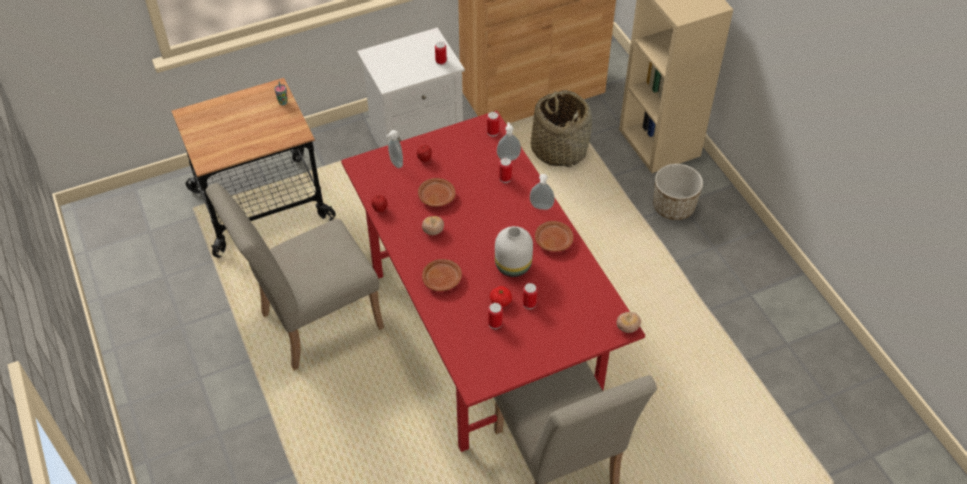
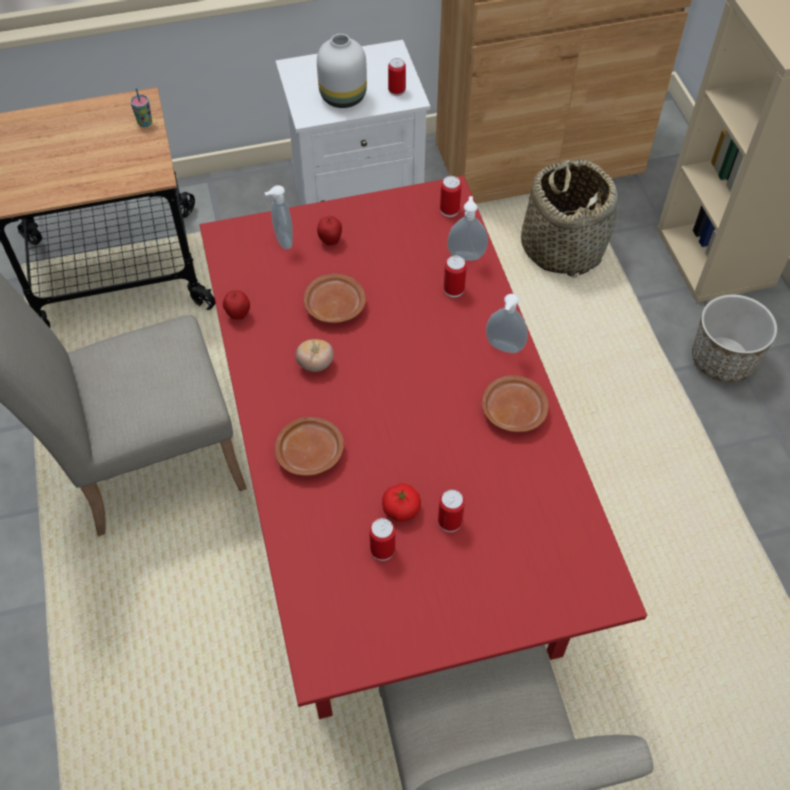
camera: 10 degrees right, 5 degrees up
white vase [495,226,533,277] -> white vase moved to [317,34,367,108]
tomato [616,312,641,333] -> none

